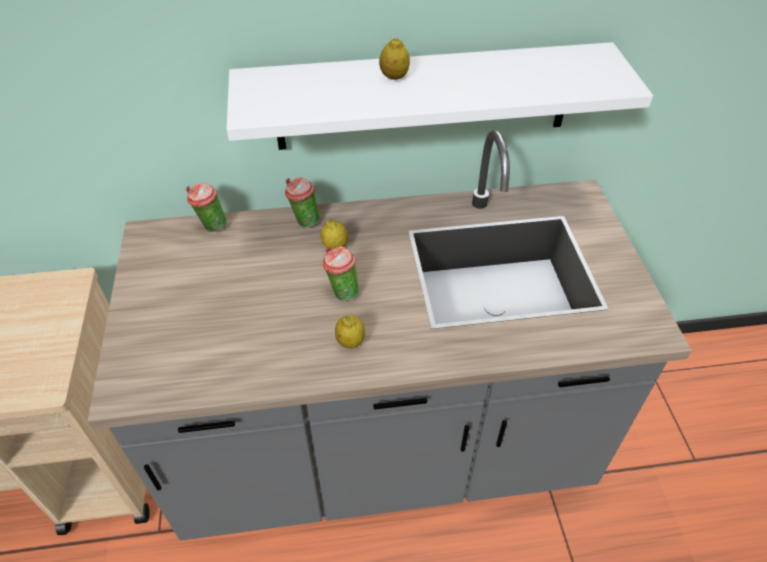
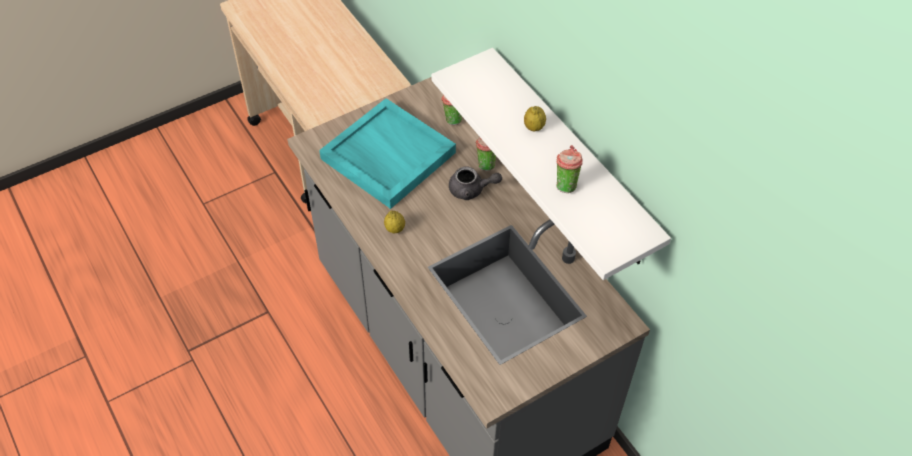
camera: 65 degrees right, 5 degrees up
lemon [321,219,348,249] -> grey teapot [449,167,502,200]
cup [323,247,359,301] -> cup moved to [556,145,583,193]
none -> turquoise tray [319,98,456,209]

